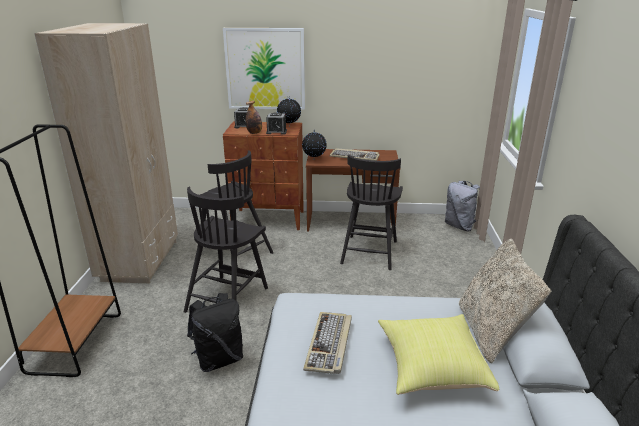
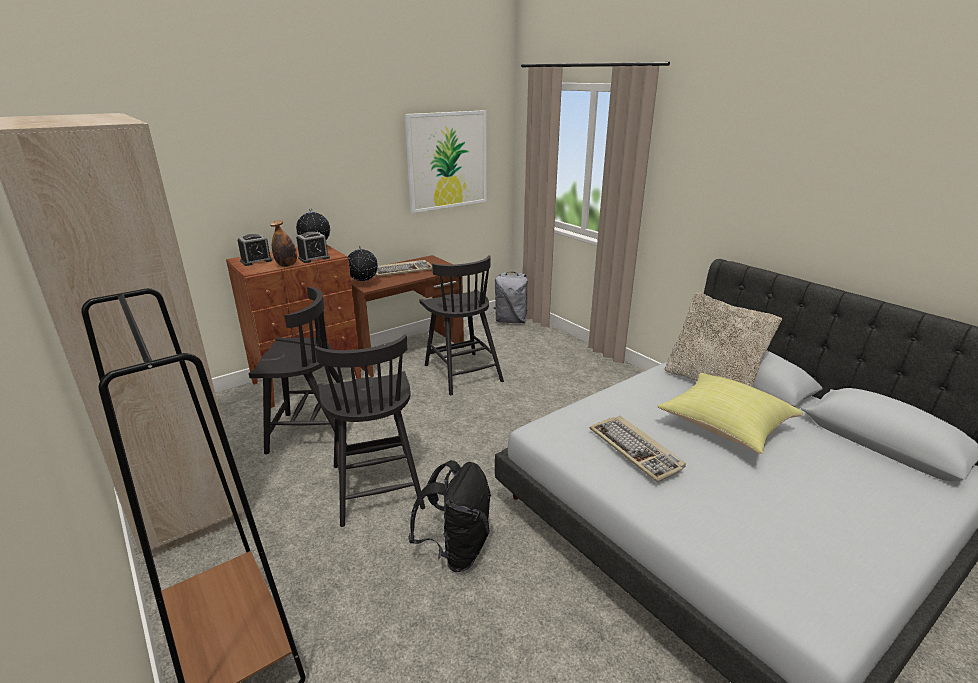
camera: 40 degrees left, 0 degrees up
picture [223,28,305,110] -> picture moved to [405,110,487,213]

